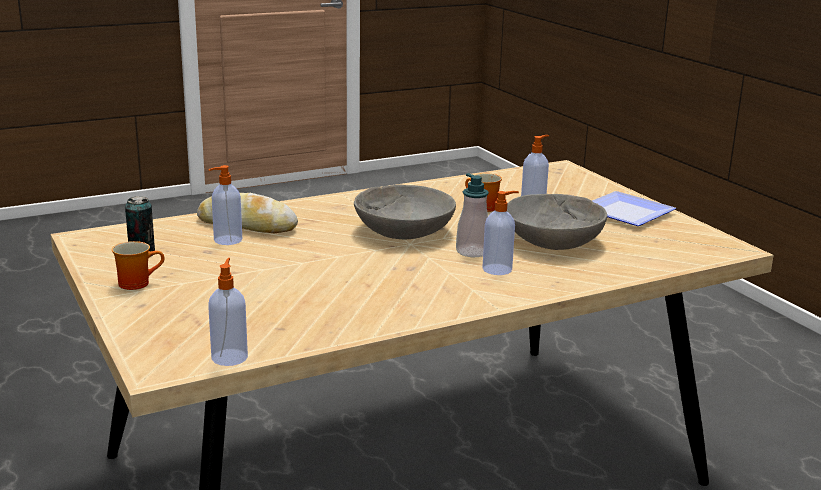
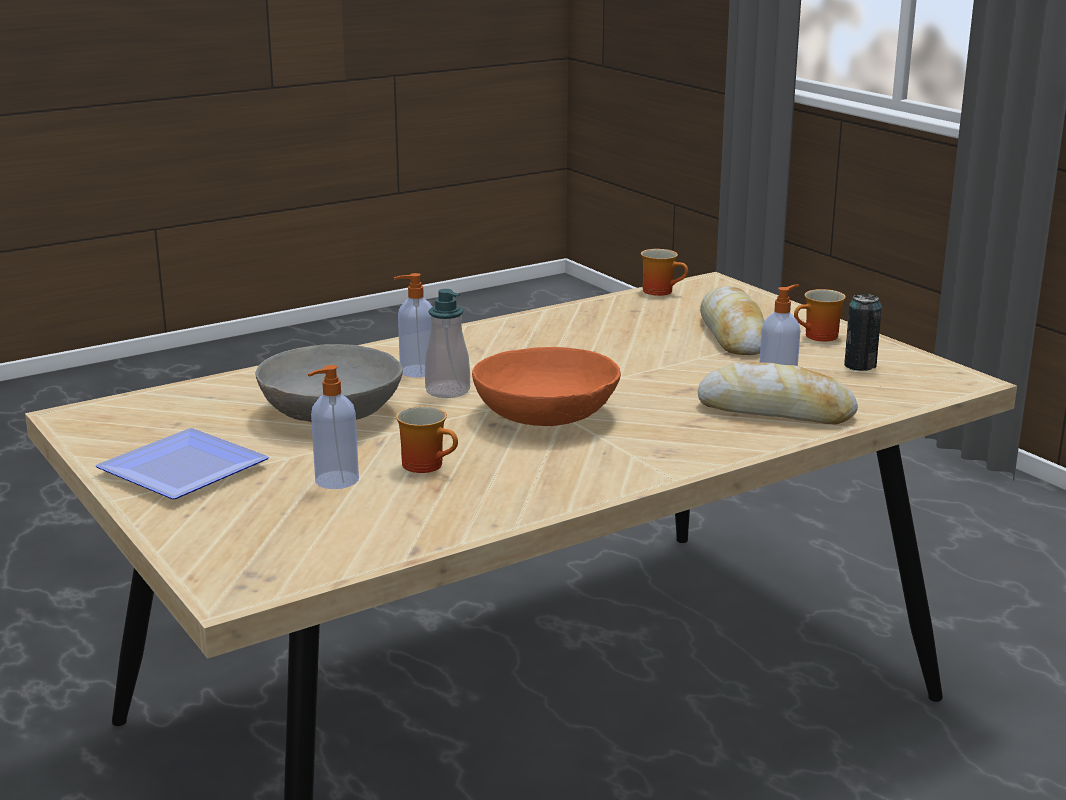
camera: 175 degrees right, 0 degrees up
soap dispenser [208,258,248,366] -> mug [641,249,688,296]
grey bowl [354,184,456,240] -> orange bowl [472,347,621,426]
none -> bread [700,286,764,355]

